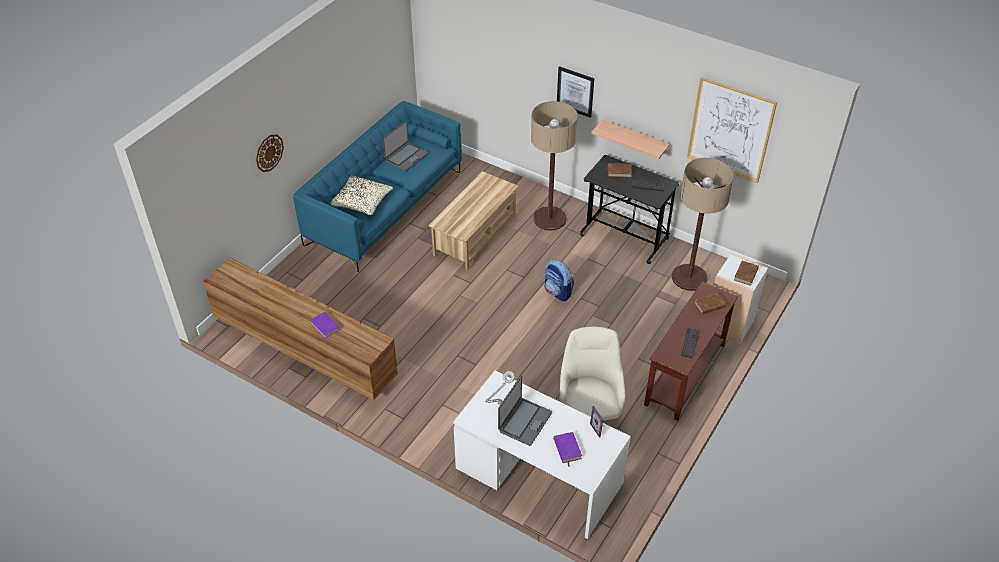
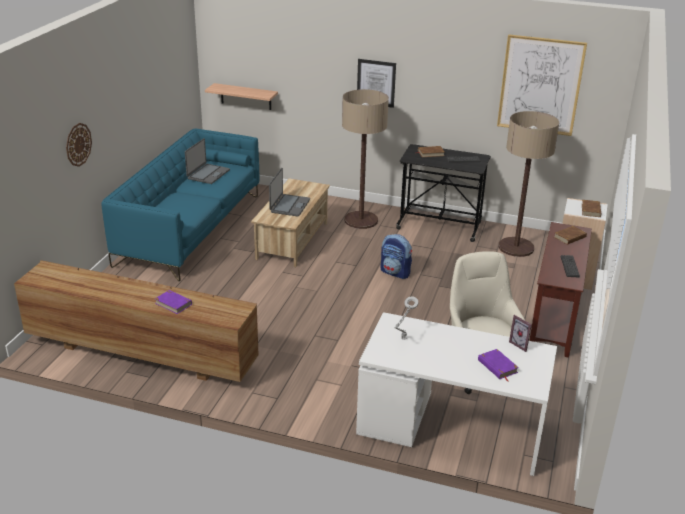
camera: 15 degrees left, 15 degrees down
beige pillow [331,176,393,215] -> none
laptop [498,376,552,446] -> laptop moved to [269,168,310,216]
shelf [591,120,670,159] -> shelf moved to [205,83,278,110]

